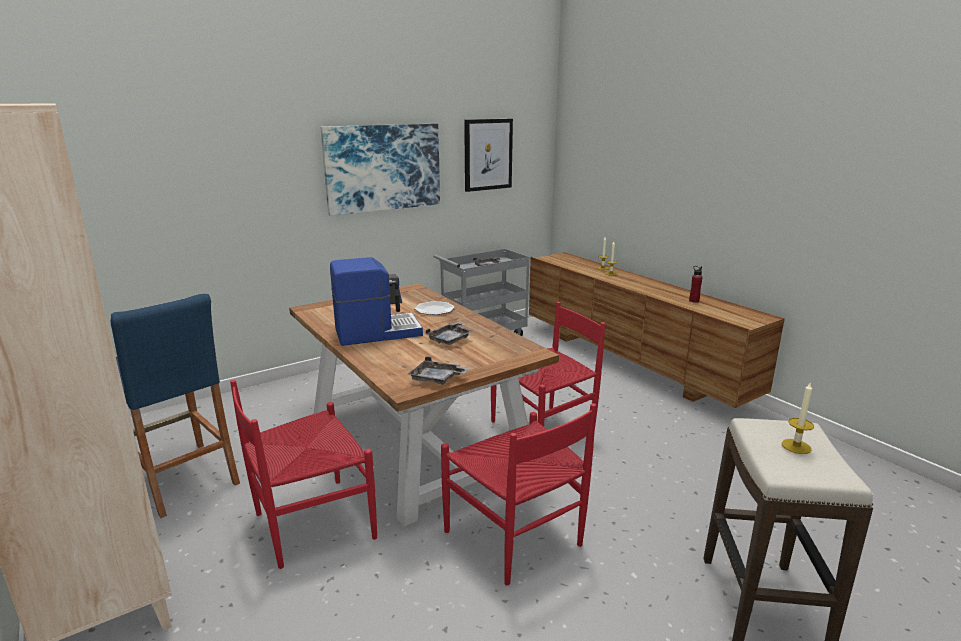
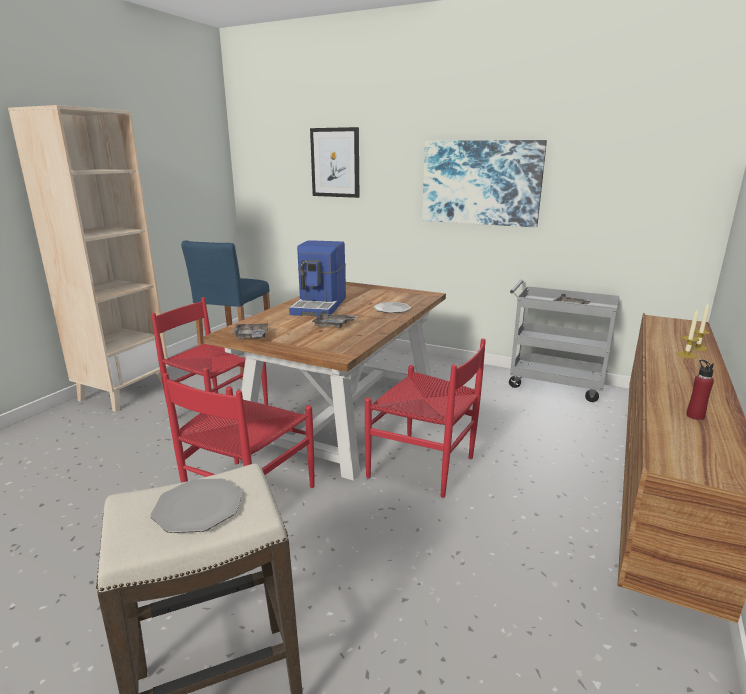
camera: 60 degrees right, 0 degrees up
coffee machine [330,257,423,346] -> coffee machine turned 60 degrees clockwise [289,240,346,317]
picture [464,119,513,192] -> picture moved to [310,127,359,198]
candle [782,383,814,454] -> plate [150,478,242,533]

